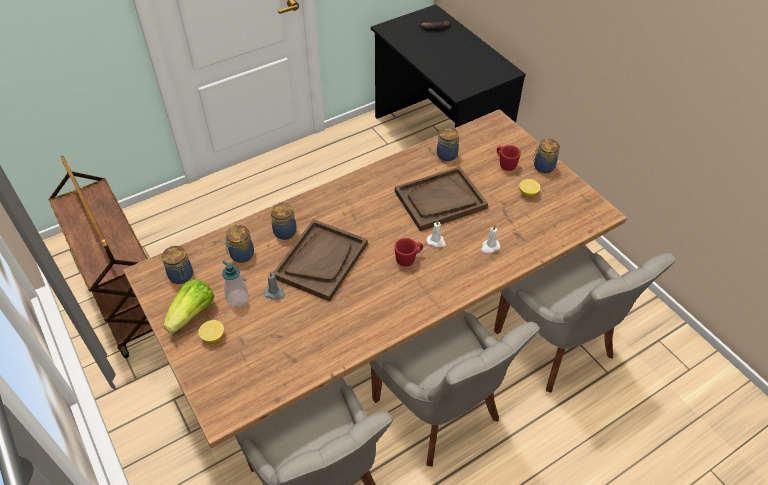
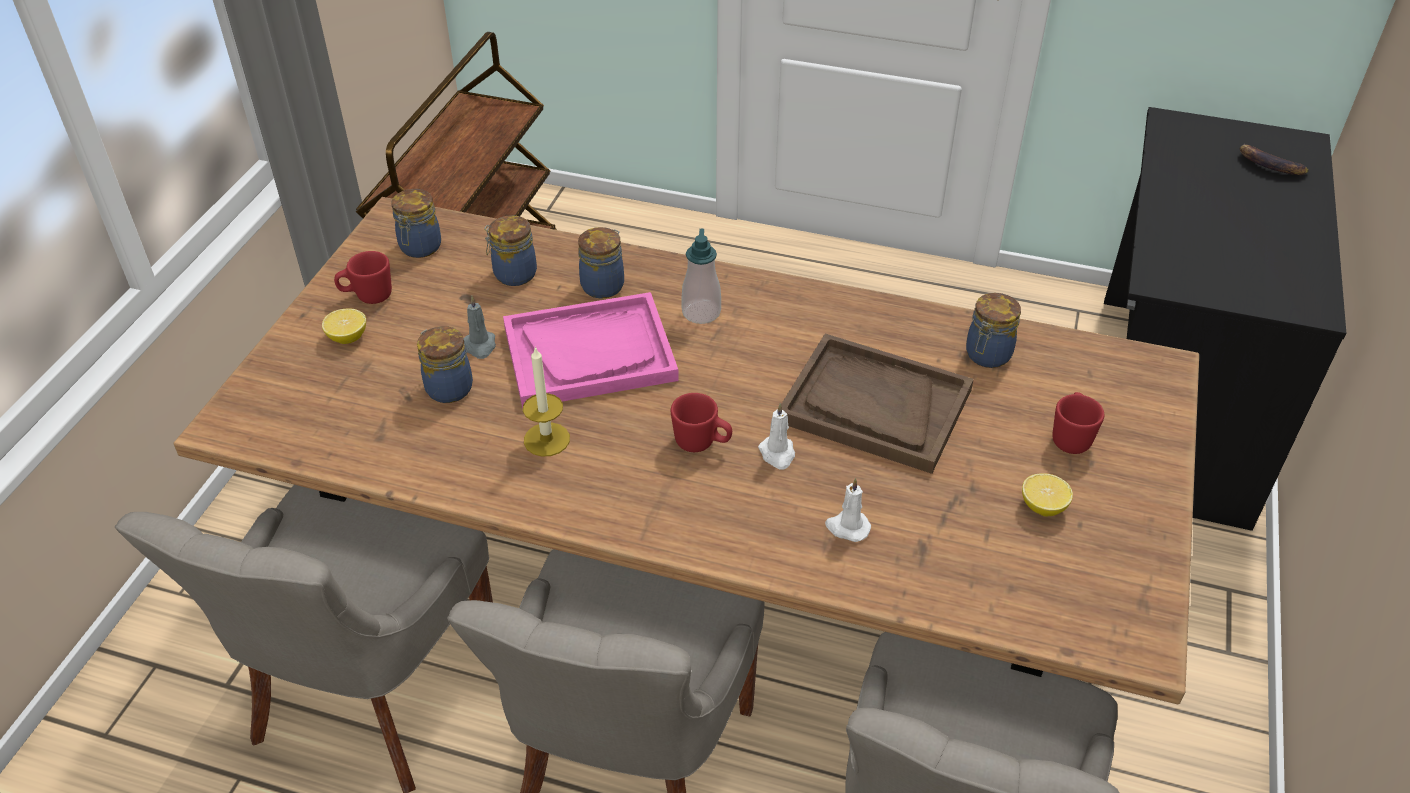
camera: 50 degrees right, 5 degrees down
lettuce [164,279,214,334] -> red mug [334,251,392,304]
soap dispenser [222,260,249,307] -> soap dispenser moved to [681,229,721,324]
brown tray [272,219,368,302] -> pink tray [503,292,679,408]
jar [533,139,560,173] -> jar moved to [417,326,473,403]
none -> candle [523,346,570,457]

